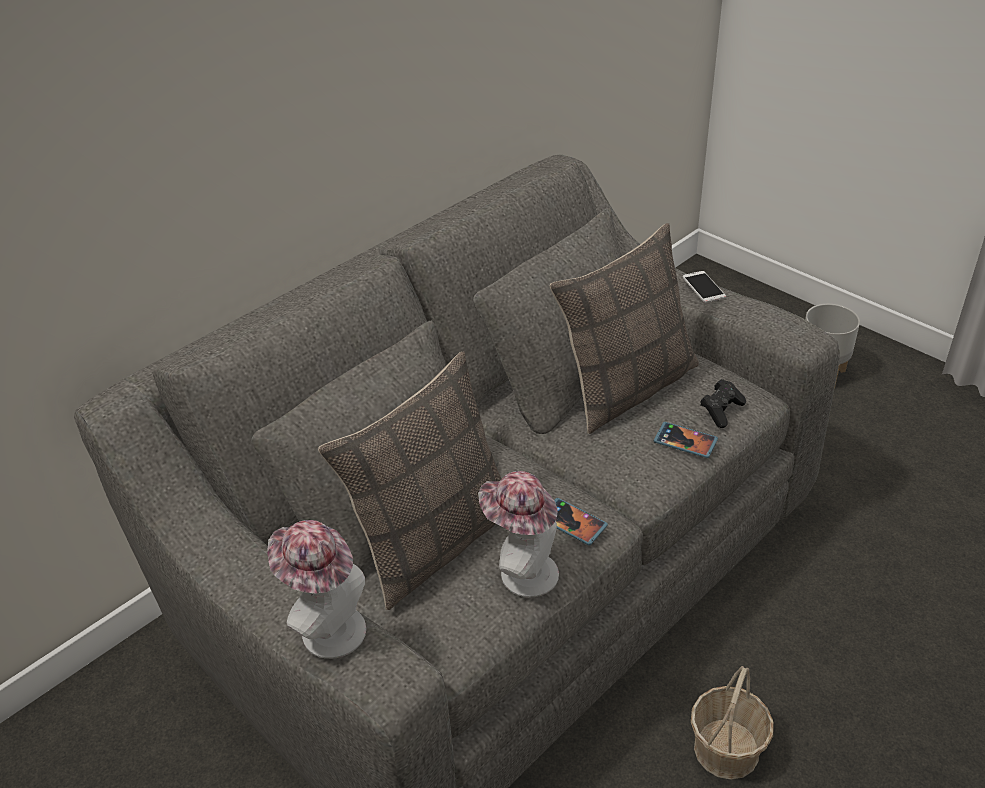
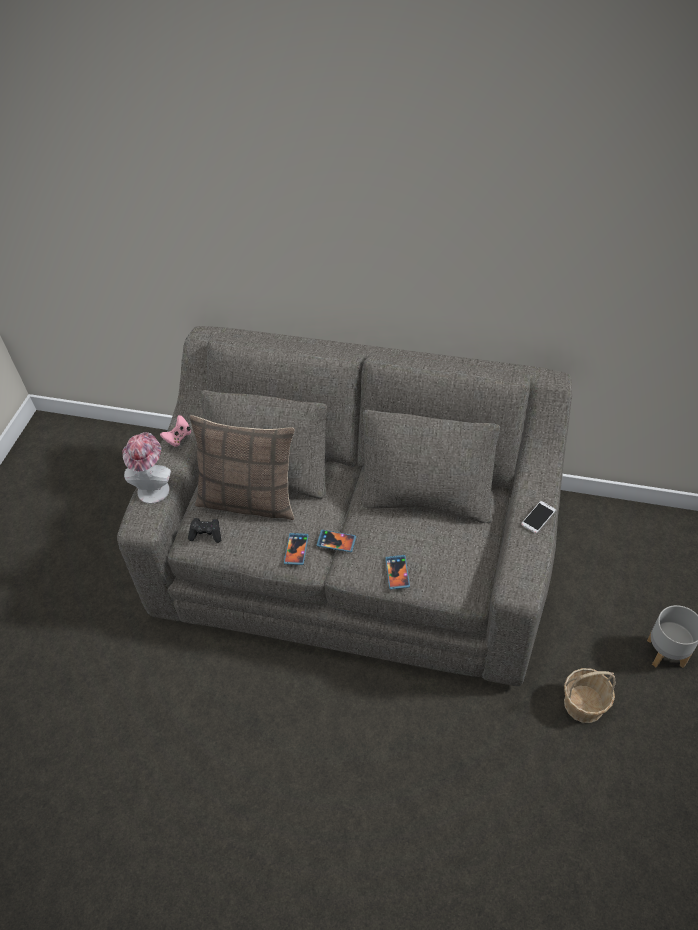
camera: 60 degrees right, 10 degrees up
hat [478,471,559,597] -> none
pillow [550,223,699,434] -> none
basket [691,666,774,780] -> basket moved to [564,668,616,723]
black game controller [700,379,746,428] -> black game controller moved to [188,518,221,543]
none -> pink game controller [160,415,191,447]
none -> phone [316,530,356,552]

